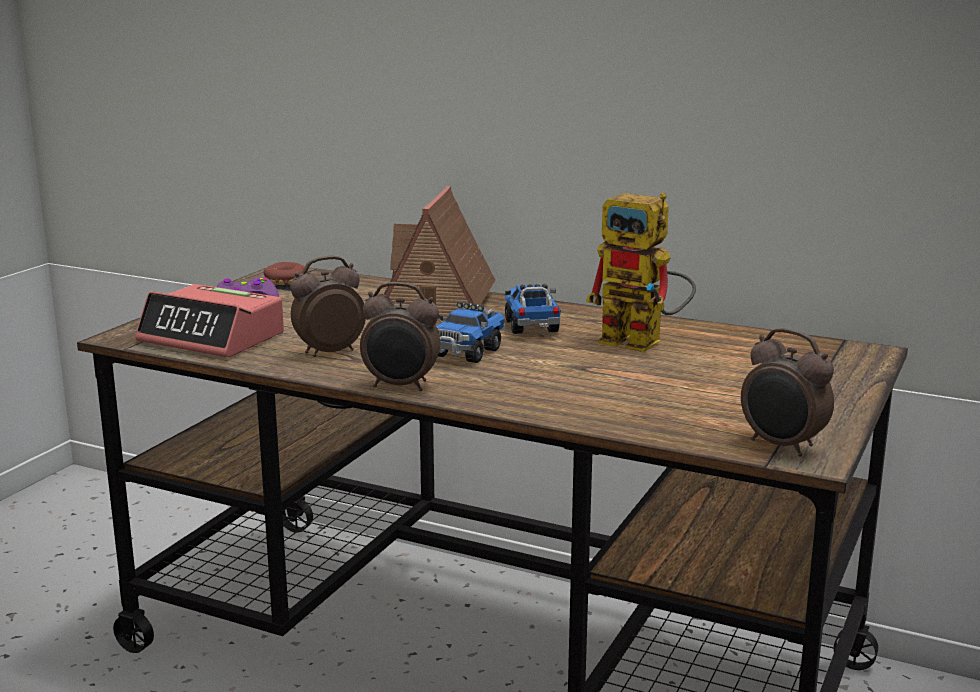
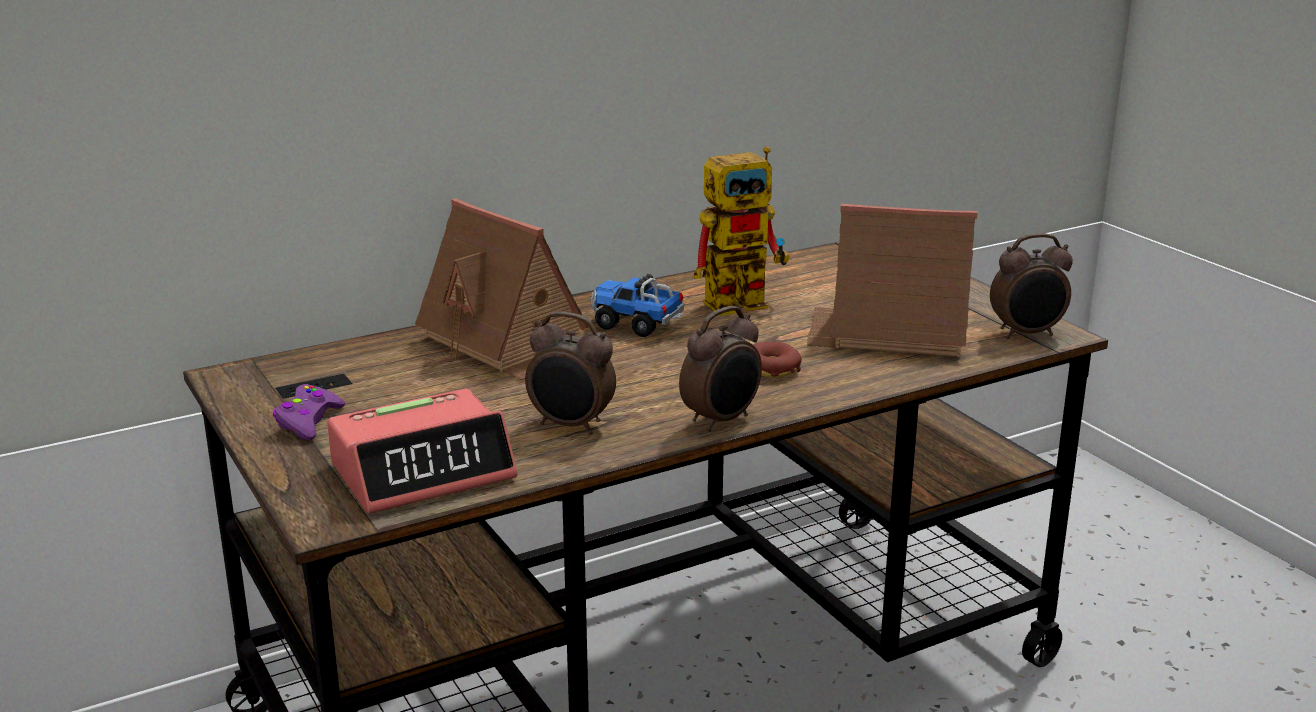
camera: 55 degrees left, 5 degrees up
donut [264,262,305,285] -> donut moved to [753,342,802,378]
alarm clock [290,256,366,357] -> alarm clock turned 75 degrees counterclockwise [525,312,616,434]
toy truck [436,301,505,363] -> none
none -> toy house [807,204,978,357]

